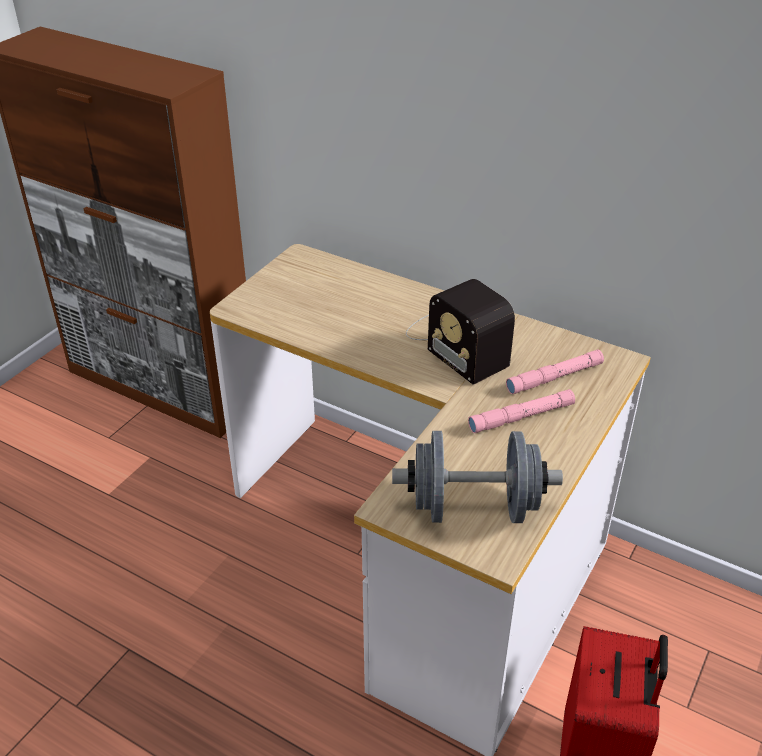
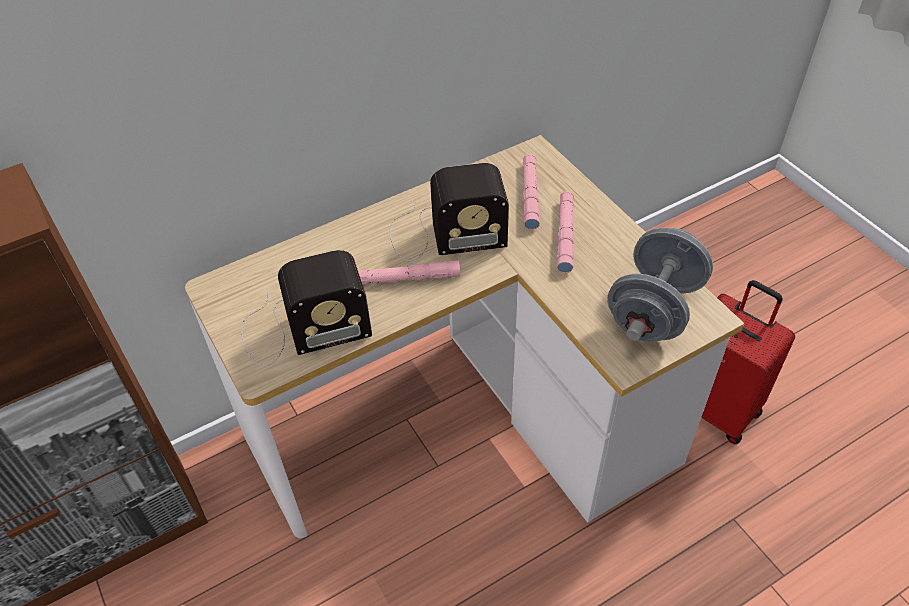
camera: 60 degrees left, 10 degrees up
none -> radio [241,250,372,366]
none -> pink flashlight [358,260,460,285]

